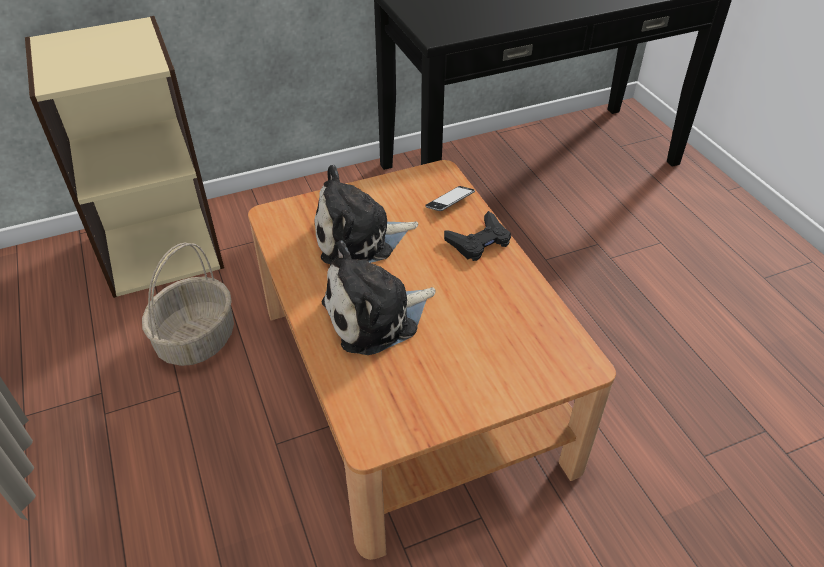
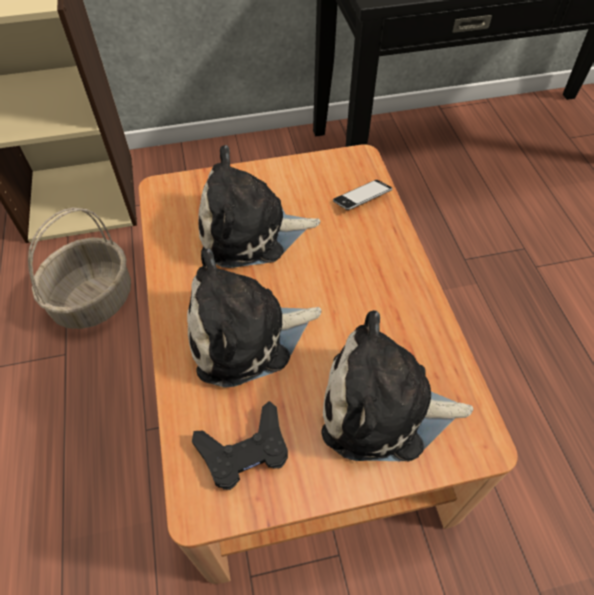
camera: 10 degrees right, 10 degrees up
black game controller [444,211,511,261] -> black game controller moved to [192,401,288,490]
none -> plush toy [321,310,473,462]

